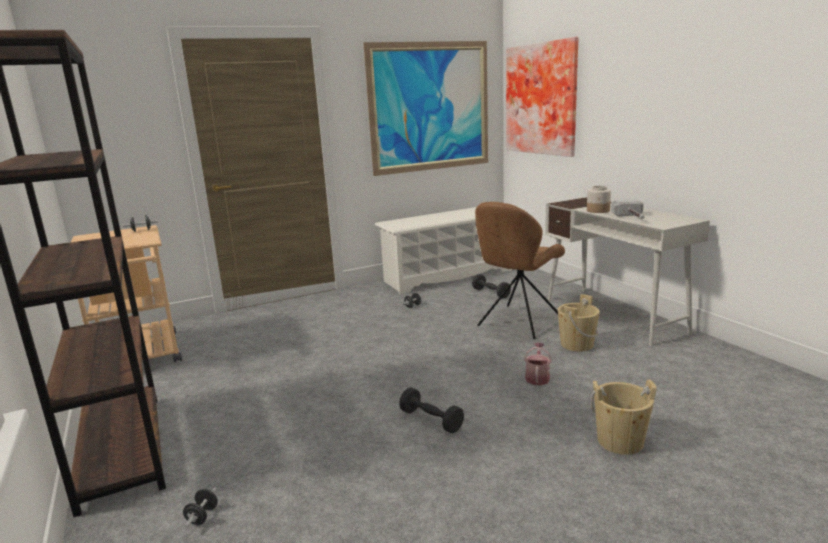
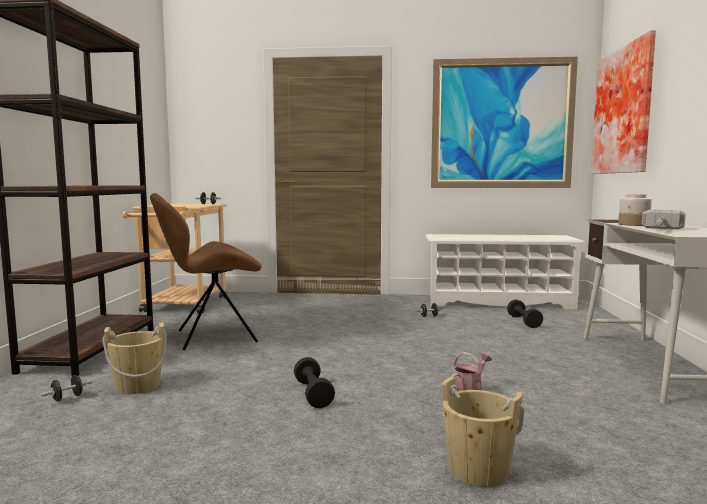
camera: 30 degrees right, 10 degrees down
brown chair [475,202,565,339] -> brown chair moved to [150,193,262,350]
beige bucket [558,294,600,352] -> beige bucket moved to [103,322,167,394]

